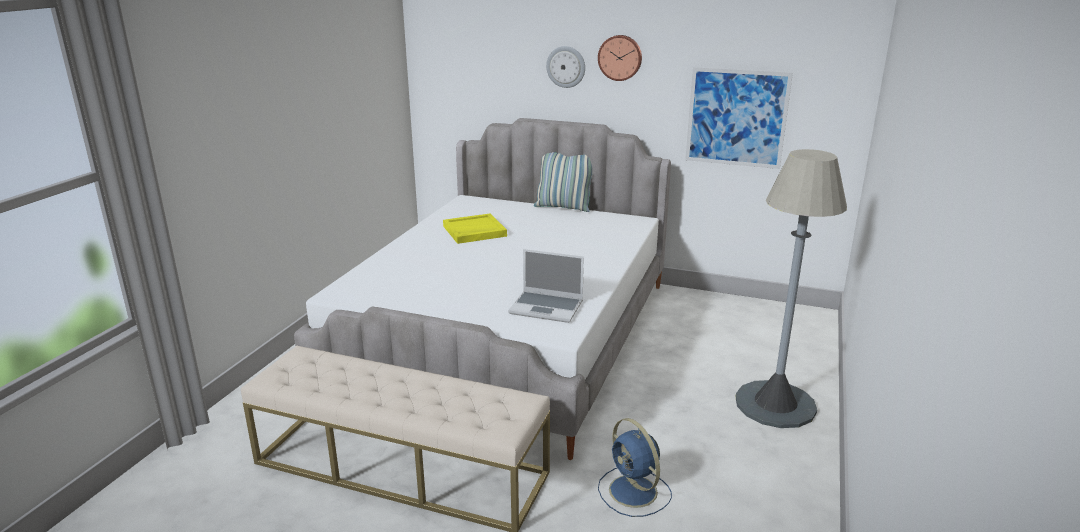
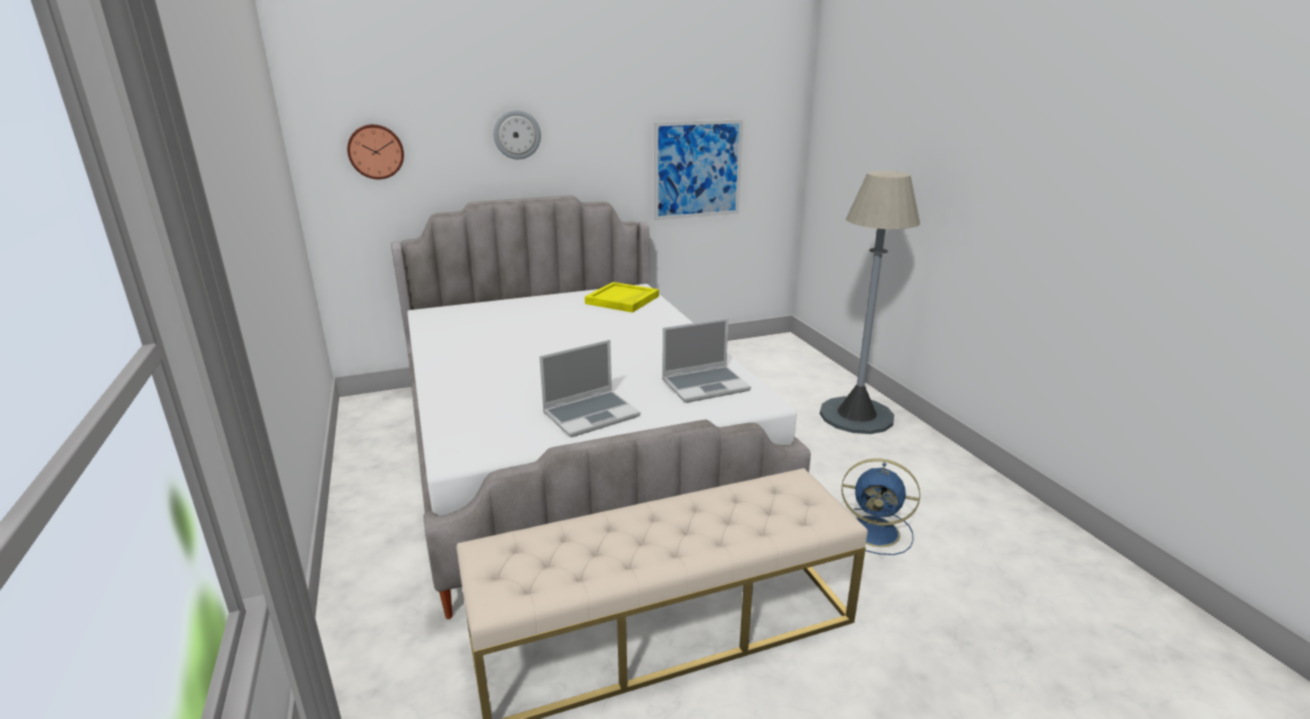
camera: 40 degrees left, 0 degrees up
yellow tray [443,213,507,244] -> yellow tray moved to [585,282,659,313]
pillow [534,152,593,212] -> none
wall clock [598,35,642,81] -> wall clock moved to [347,124,404,179]
none -> laptop [539,340,641,437]

